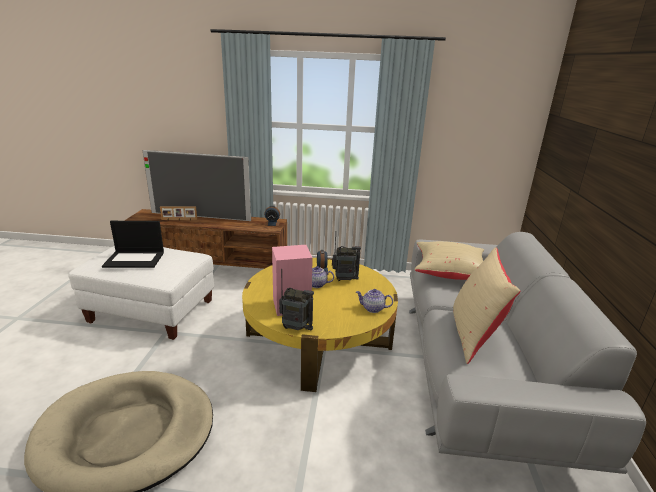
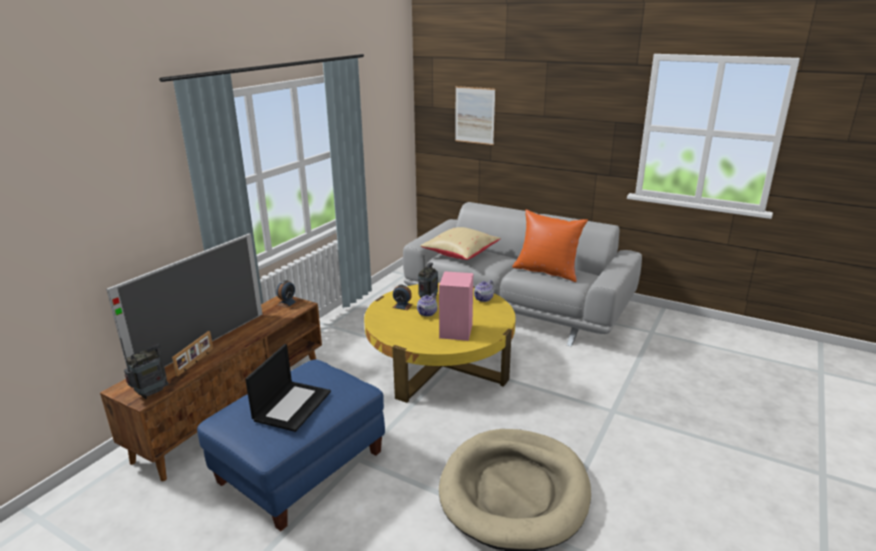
camera: 65 degrees left, 0 degrees up
white ottoman [68,246,214,340] -> blue ottoman [197,360,385,531]
radio [279,269,314,330] -> radio moved to [120,338,169,399]
beige pillow [453,247,520,364] -> orange pillow [512,210,588,282]
none -> picture [455,86,495,145]

